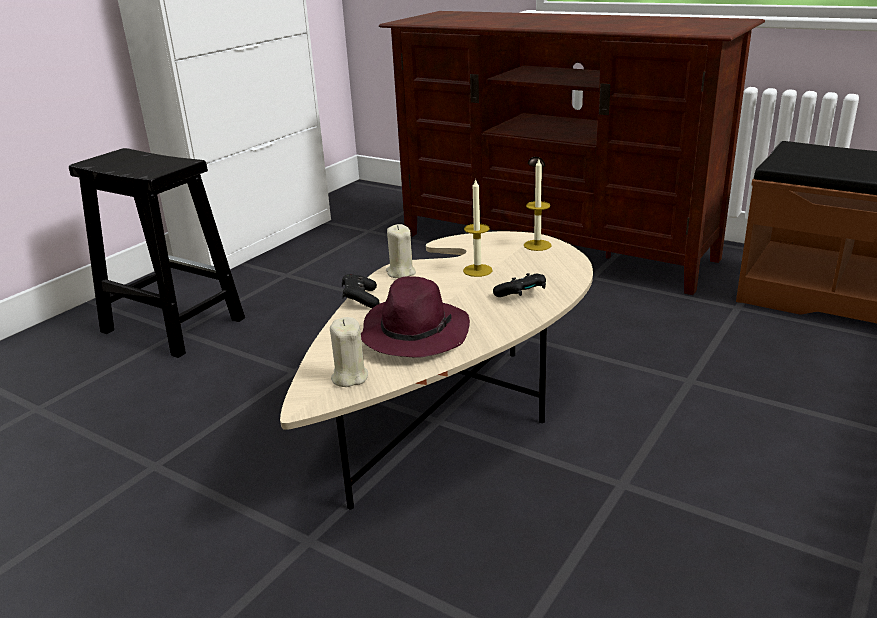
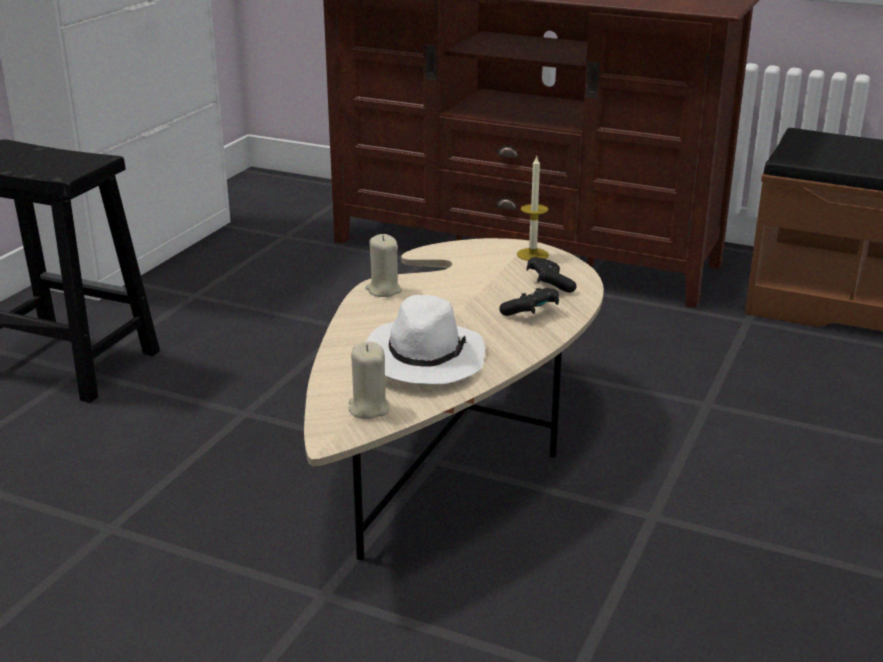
camera: 10 degrees left, 0 degrees up
black game controller [342,274,380,308] -> black game controller moved to [526,257,576,293]
purple hat [361,276,470,358] -> white hat [366,295,485,384]
candle [463,178,492,277] -> none

